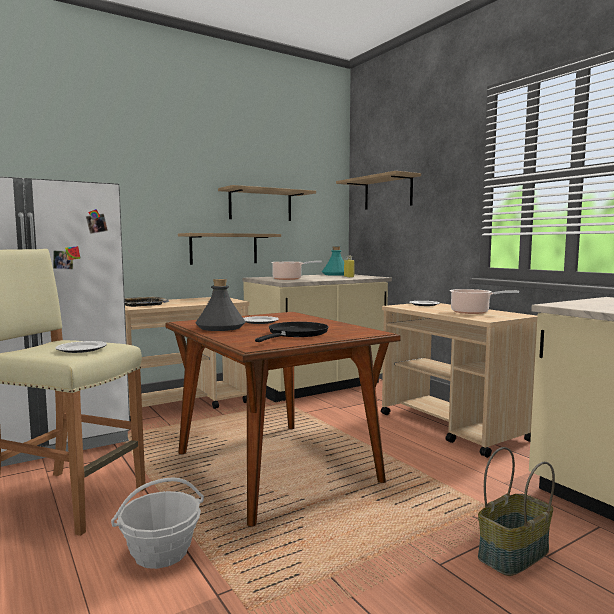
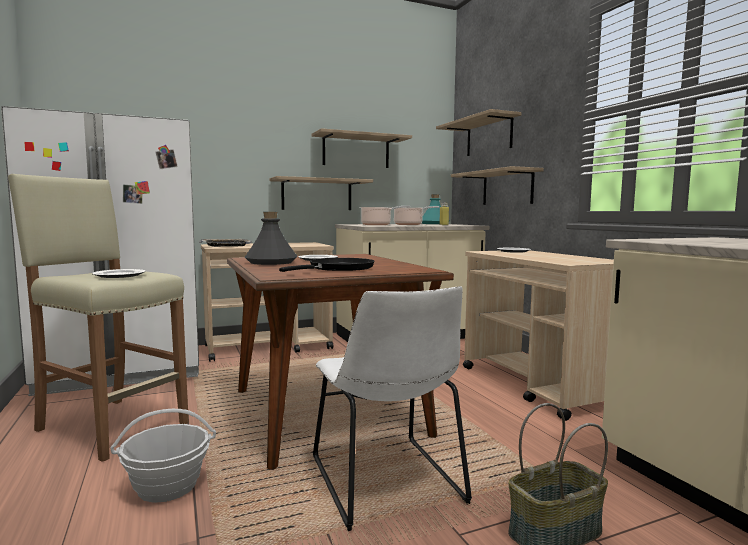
camera: 10 degrees right, 0 degrees up
cooking pot [450,289,519,314] -> cooking pot moved to [394,206,439,225]
none -> white chair [313,286,472,531]
none -> shelf [451,166,544,205]

